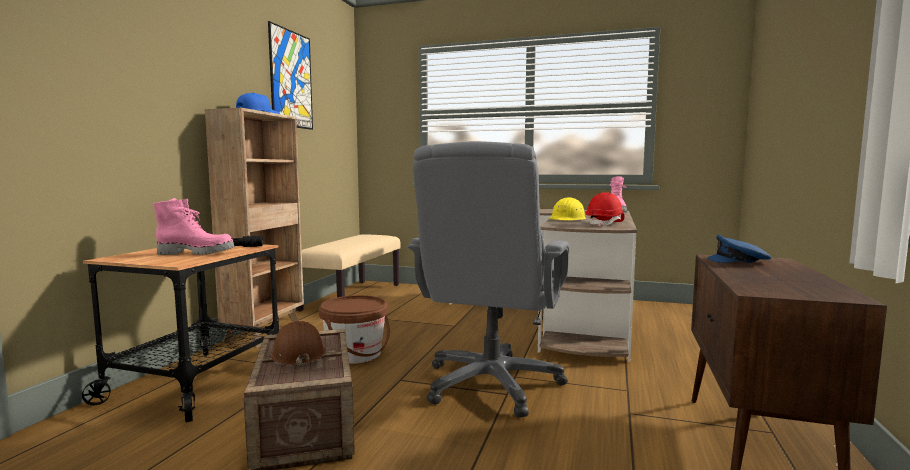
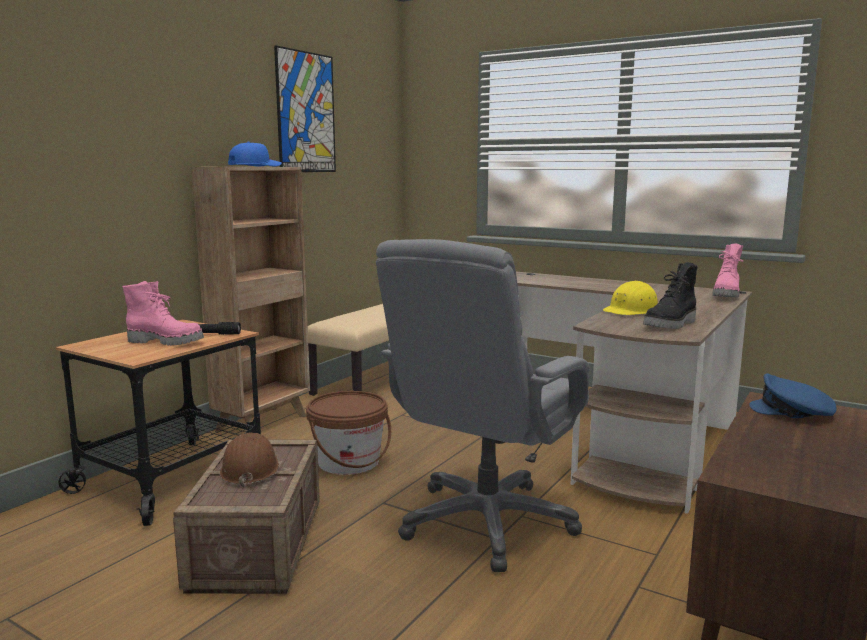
camera: 15 degrees right, 5 degrees up
red hard hat [586,192,625,226] -> black boot [643,262,698,329]

